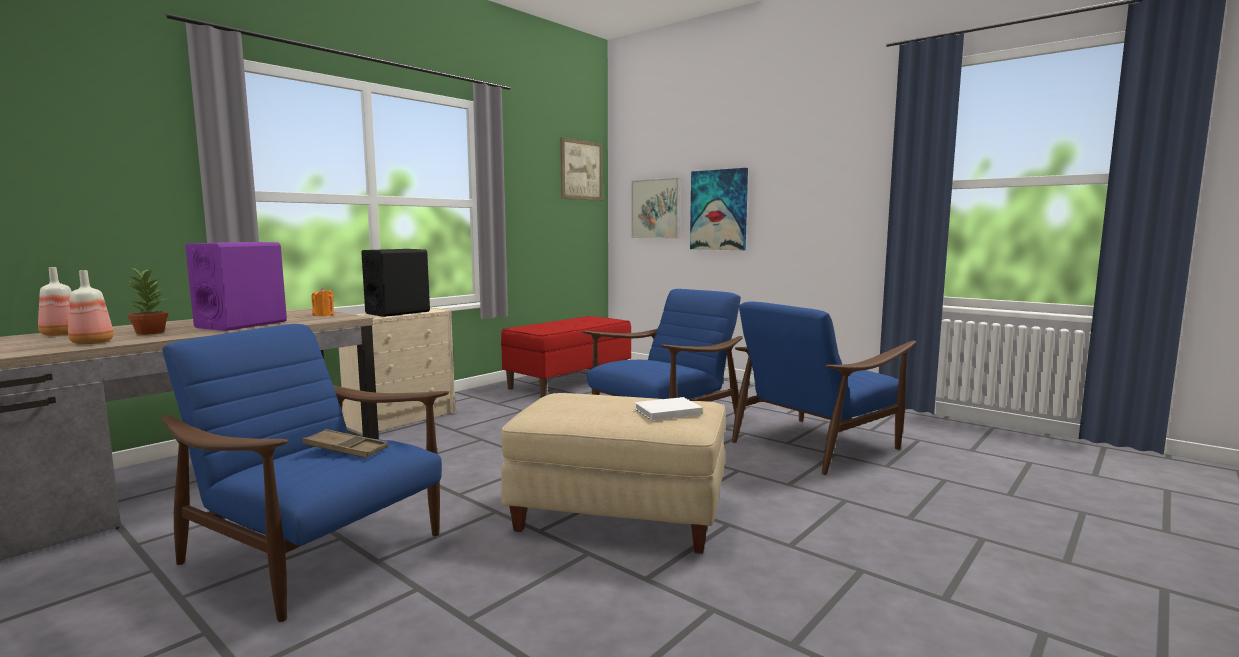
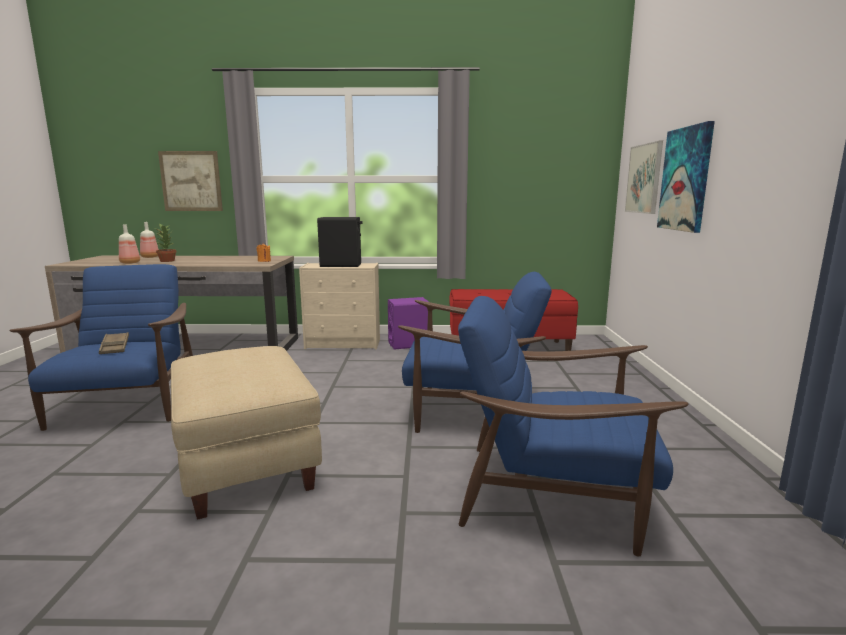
camera: 50 degrees right, 5 degrees up
purple speaker [185,242,287,331] -> purple speaker moved to [388,297,429,350]
picture [560,137,603,201] -> picture moved to [158,151,223,211]
white book [635,397,703,421] -> none

